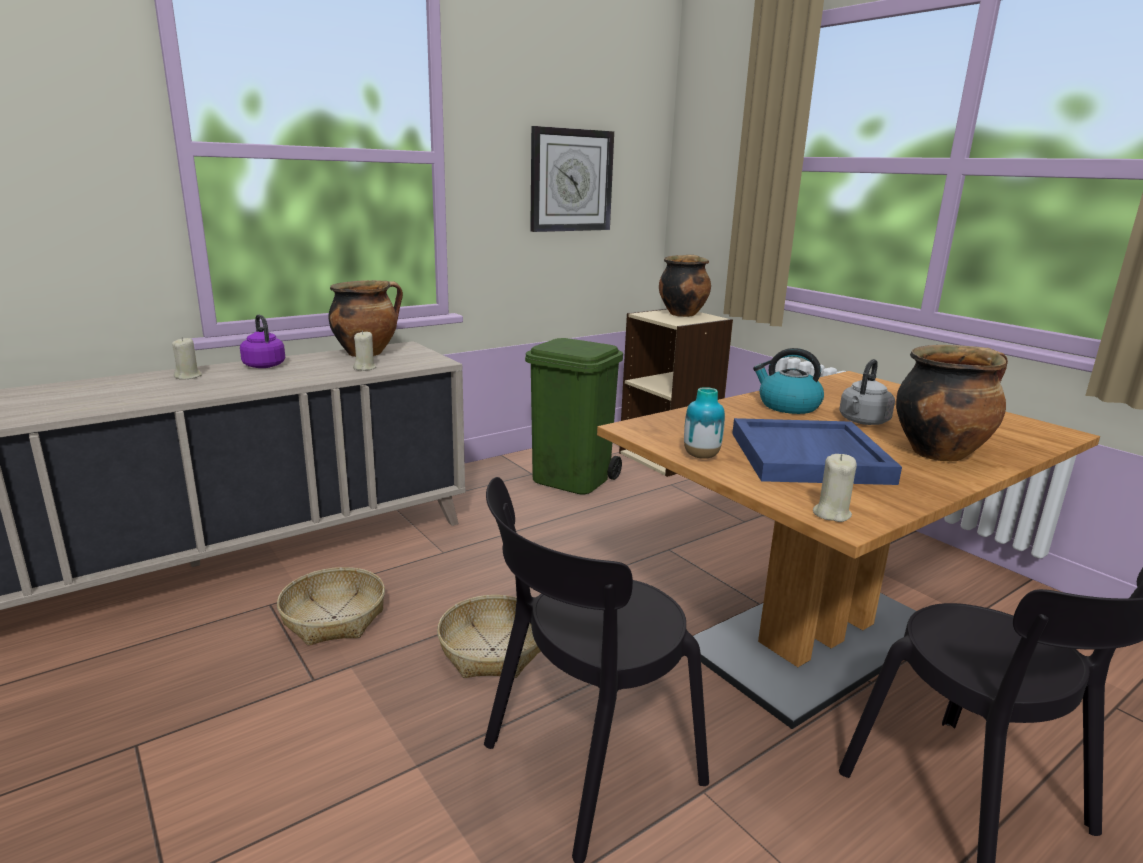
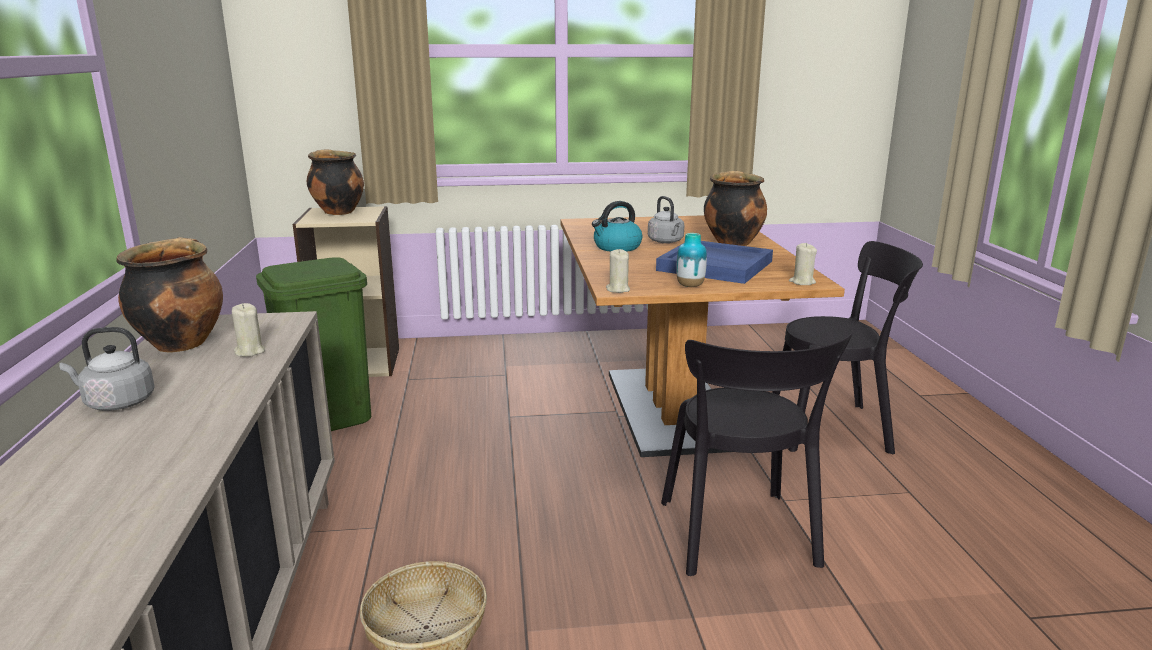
camera: 60 degrees left, 0 degrees up
beige candle [172,337,202,380] -> beige candle moved to [606,249,630,293]
purple kettle [240,314,285,368] -> grey kettle [59,327,155,411]
basket [437,595,541,678] -> none
wall clock [530,126,614,232] -> none

